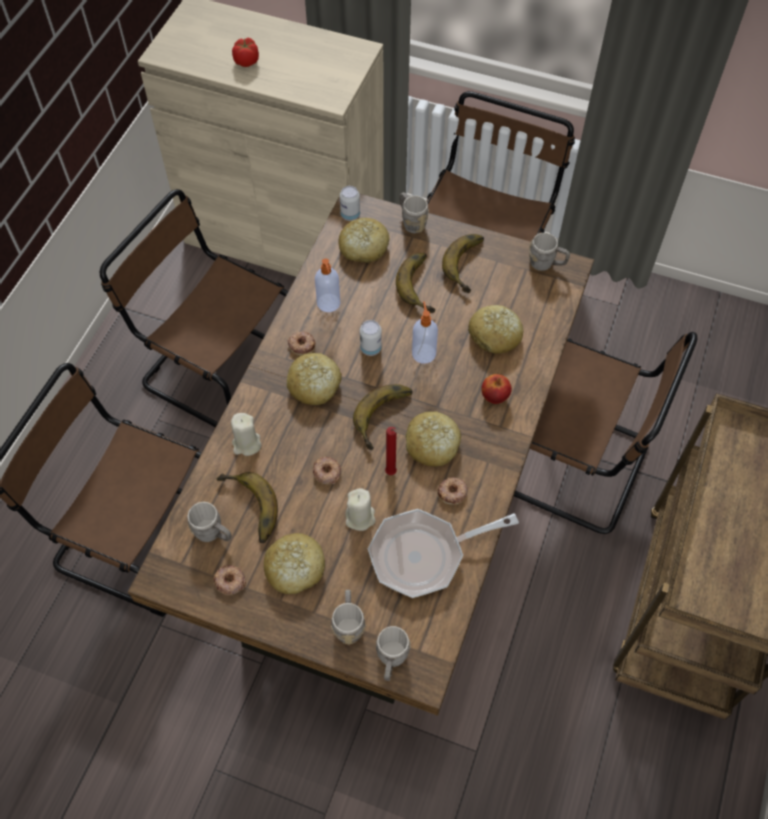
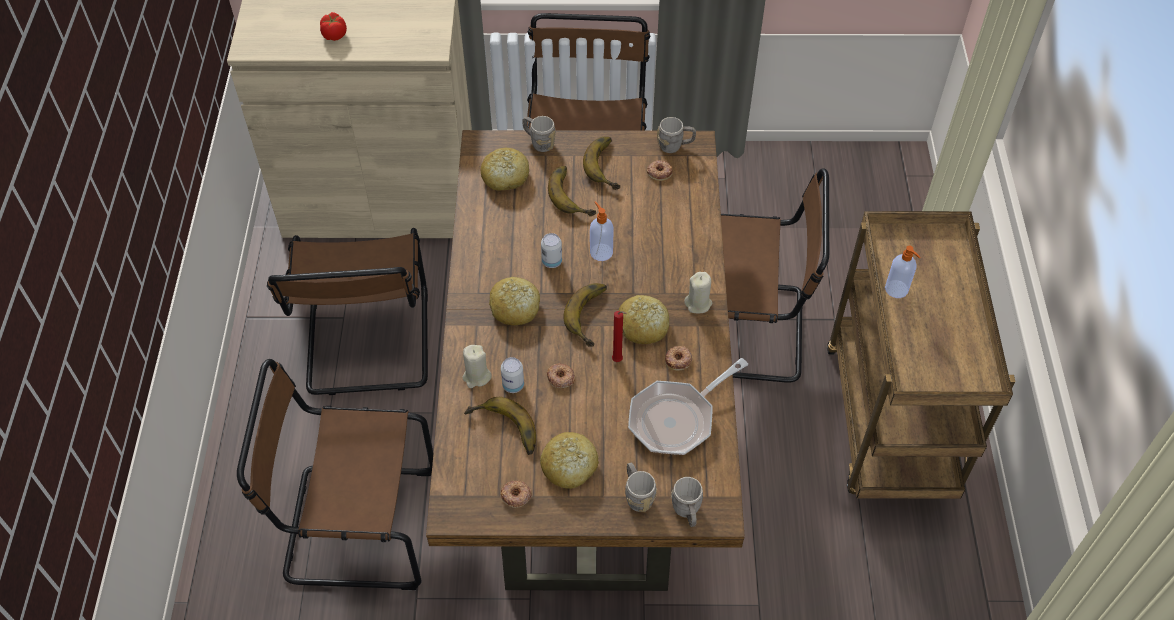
camera: 20 degrees left, 5 degrees down
brown chair [100,189,288,427] -> brown chair turned 105 degrees counterclockwise [267,228,428,395]
grey mug [188,502,232,542] -> none
donut [288,331,316,355] -> donut moved to [647,160,673,181]
soap dispenser [315,258,340,312] -> soap dispenser moved to [885,246,921,298]
can [340,186,360,221] -> can moved to [501,357,524,393]
beige candle [345,488,376,531] -> beige candle moved to [684,272,712,313]
bread [468,305,523,354] -> none
apple [481,374,512,404] -> none

